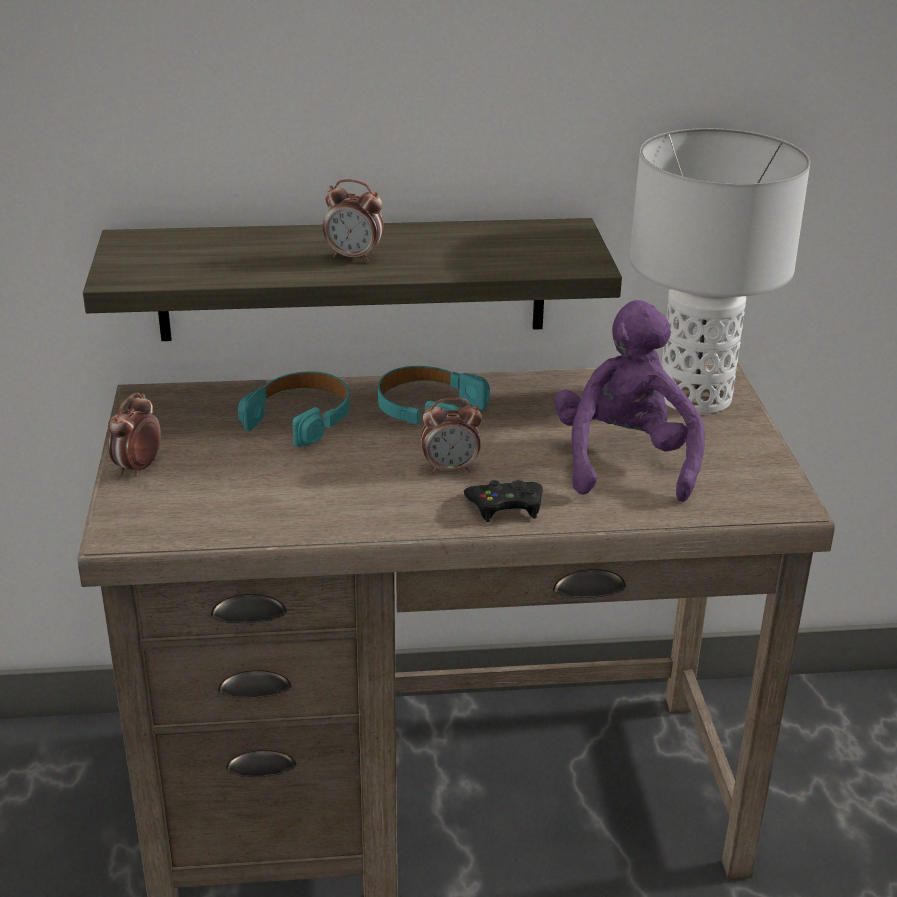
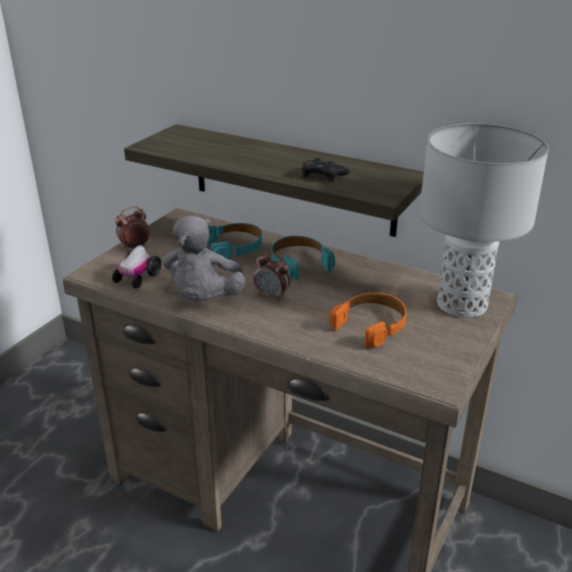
camera: 35 degrees right, 0 degrees up
alarm clock [323,179,384,262] -> none
black game controller [464,480,543,522] -> black game controller moved to [302,158,350,182]
purple plush toy [554,300,705,502] -> orange headphones [329,293,407,348]
none -> toy car [112,245,162,289]
none -> grey plush toy [162,215,245,301]

